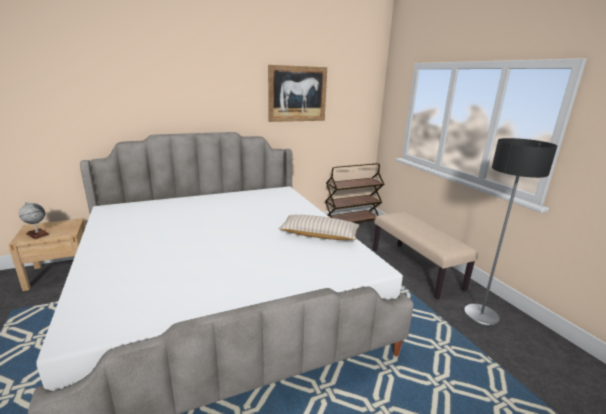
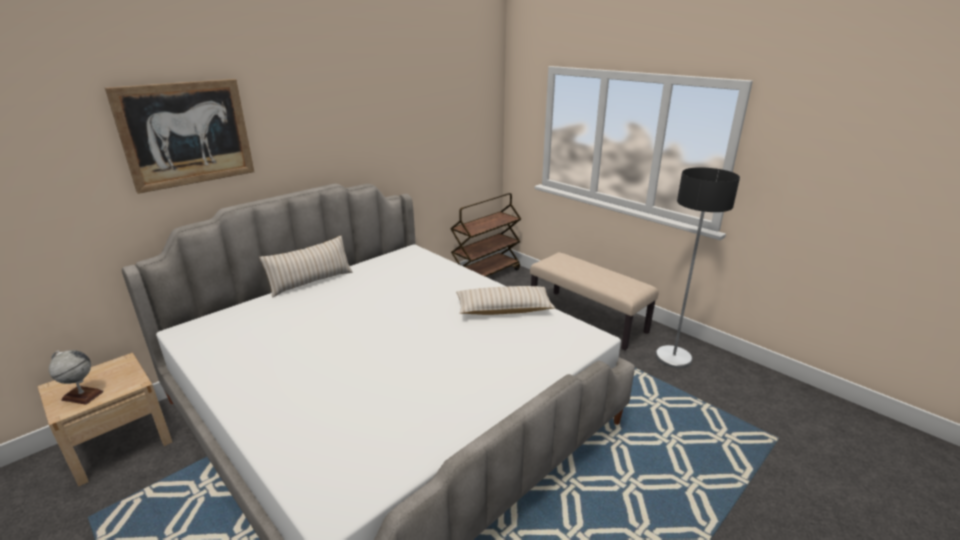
camera: 20 degrees left, 5 degrees up
picture [268,65,327,122] -> picture moved to [105,79,254,194]
none -> beige pillow [259,236,352,298]

